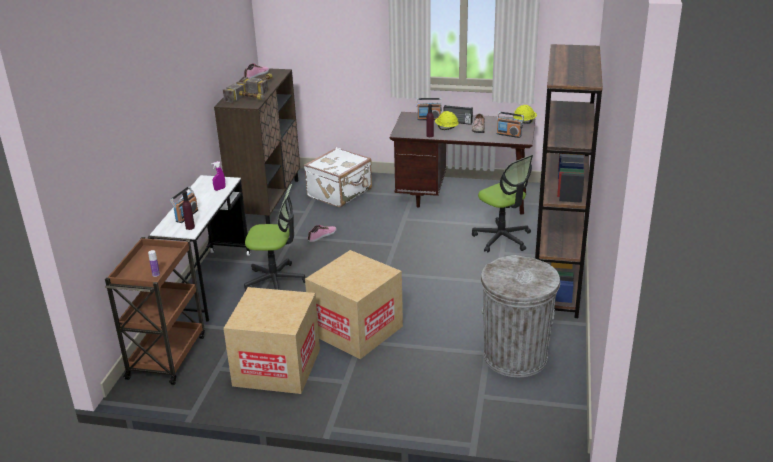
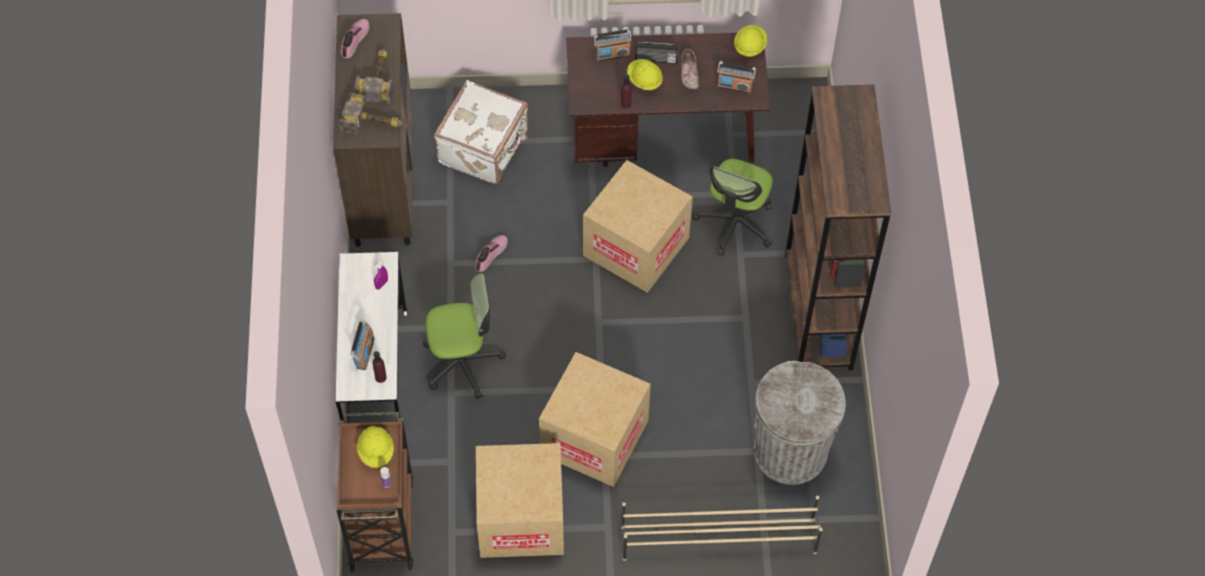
camera: 15 degrees left, 30 degrees up
office chair [472,155,533,252] -> office chair turned 75 degrees clockwise [692,159,773,256]
none -> yellow hard hat [357,426,394,468]
none -> cardboard box [583,160,693,293]
none -> beige shoe rack [621,496,823,561]

